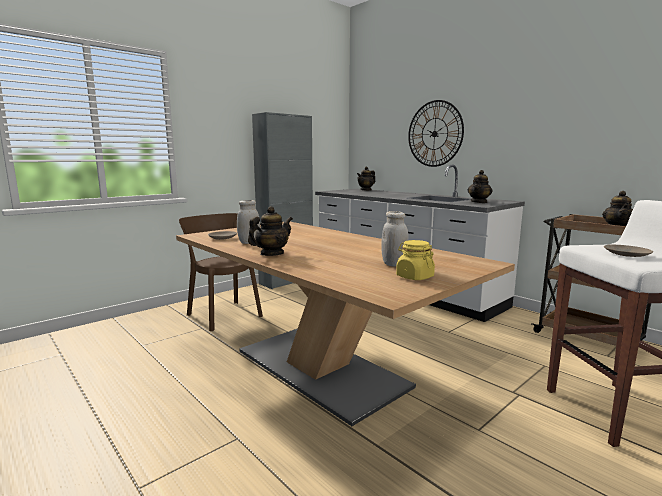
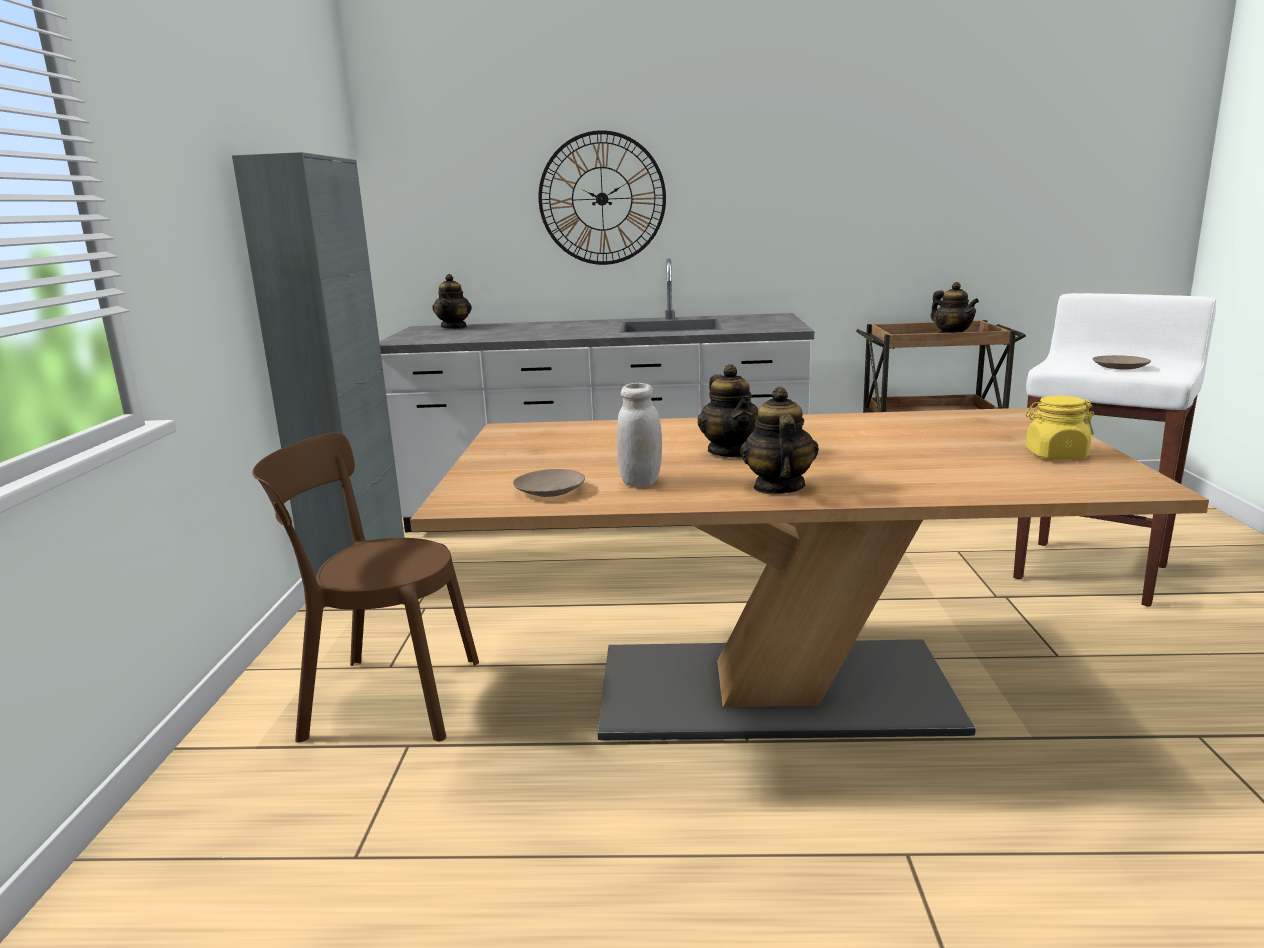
camera: 45 degrees left, 5 degrees up
white jar [382,211,409,267] -> none
teapot [468,170,493,203] -> teapot moved to [698,364,758,458]

